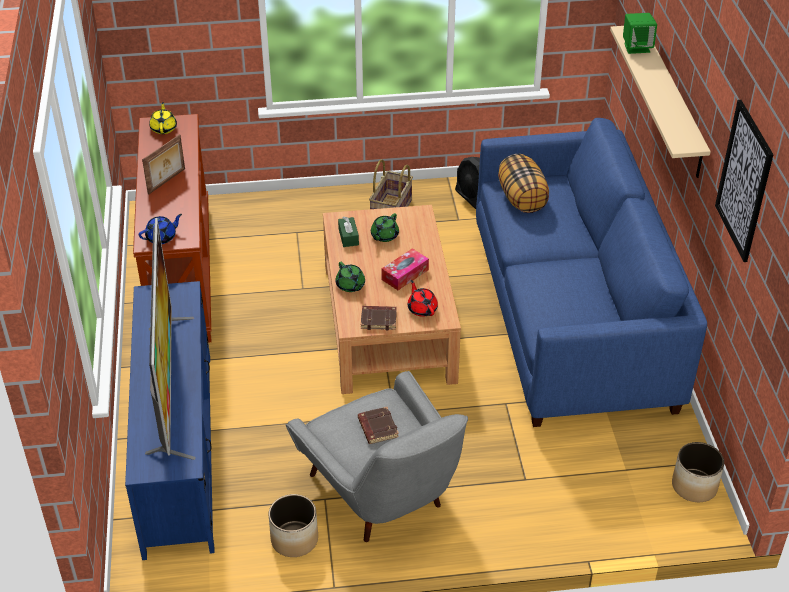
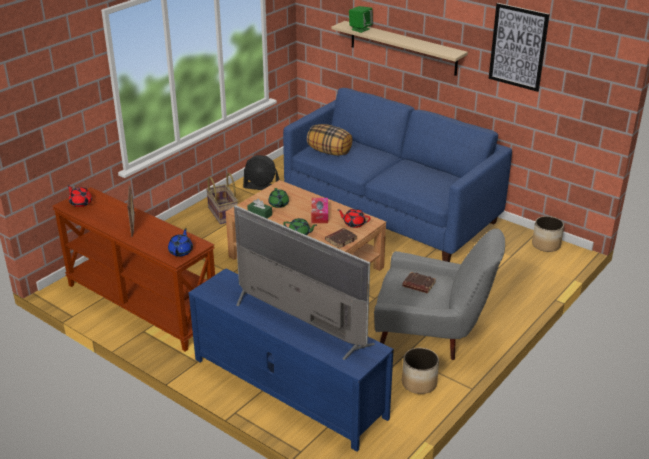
camera: 45 degrees left, 10 degrees down
yellow teapot [149,102,177,134] -> red teapot [67,185,92,207]

